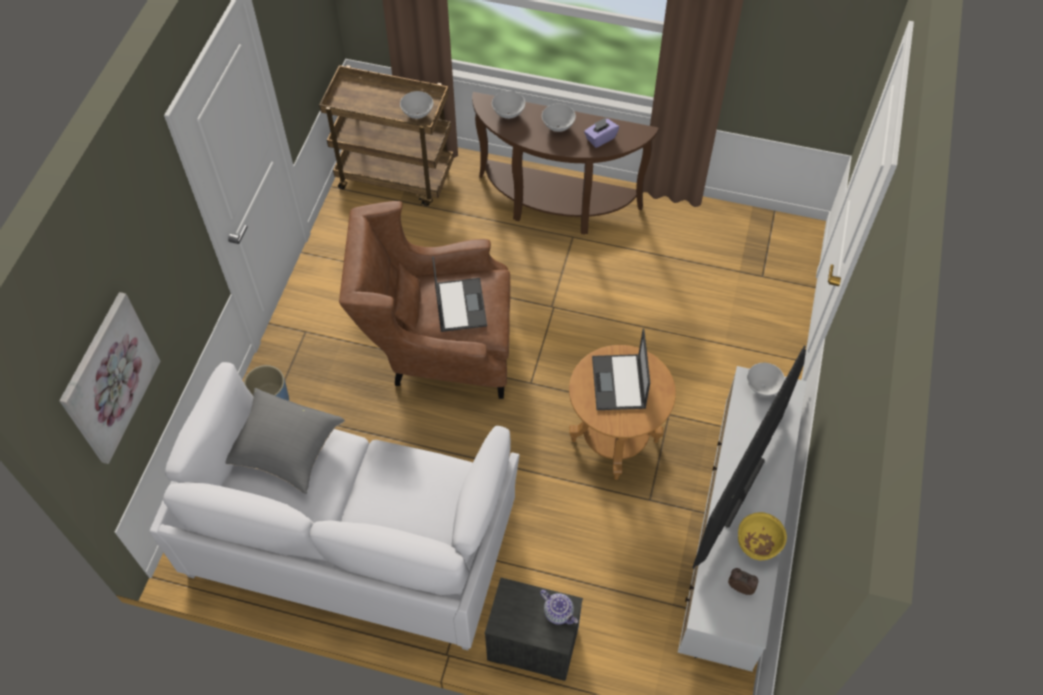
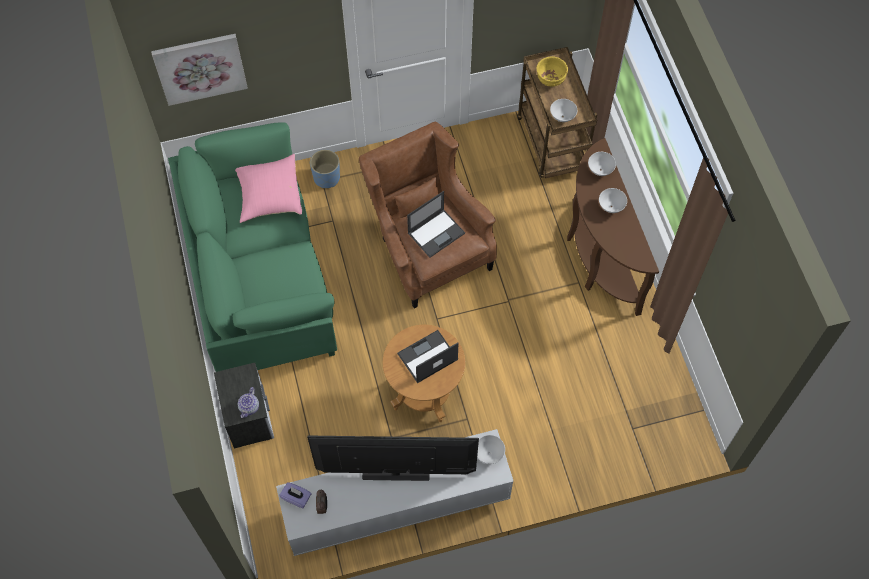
camera: 60 degrees right, 5 degrees up
white sofa [149,362,519,650] -> green sofa [168,122,337,372]
grey pillow [226,388,345,494] -> pink pillow [235,154,302,223]
purple tissue box [584,118,619,148] -> purple tissue box moved to [279,482,311,508]
yellow bowl [738,512,787,561] -> yellow bowl moved to [536,56,568,87]

